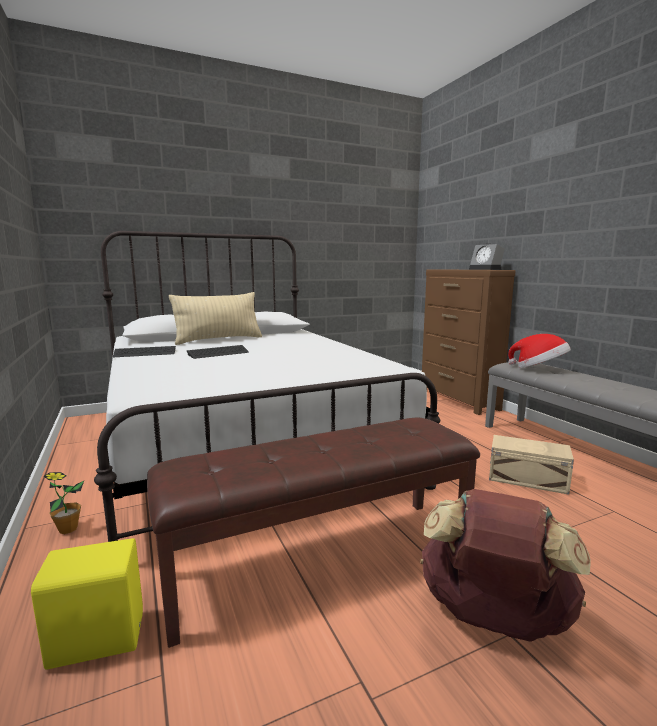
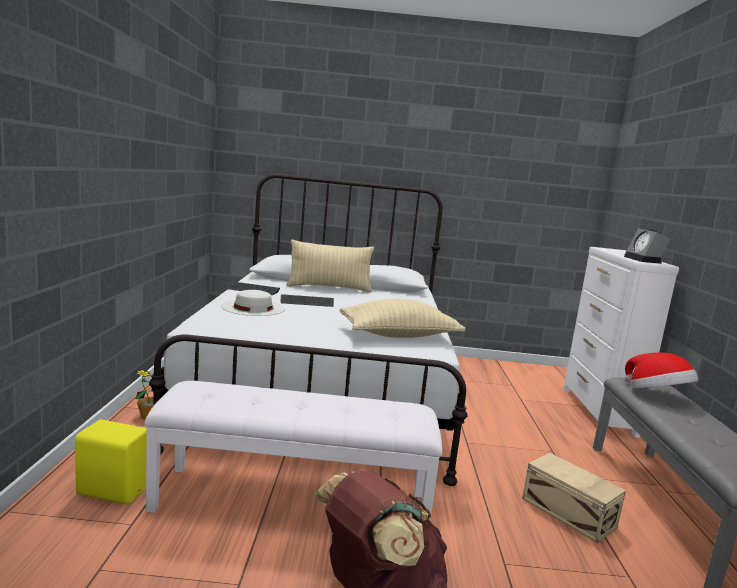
camera: 25 degrees right, 0 degrees up
brown bench [147,417,480,648] -> white bench [144,381,442,520]
brown dresser [422,270,516,415] -> white dresser [563,247,679,438]
none -> white hat [222,290,285,316]
none -> beige pillow [339,299,465,338]

